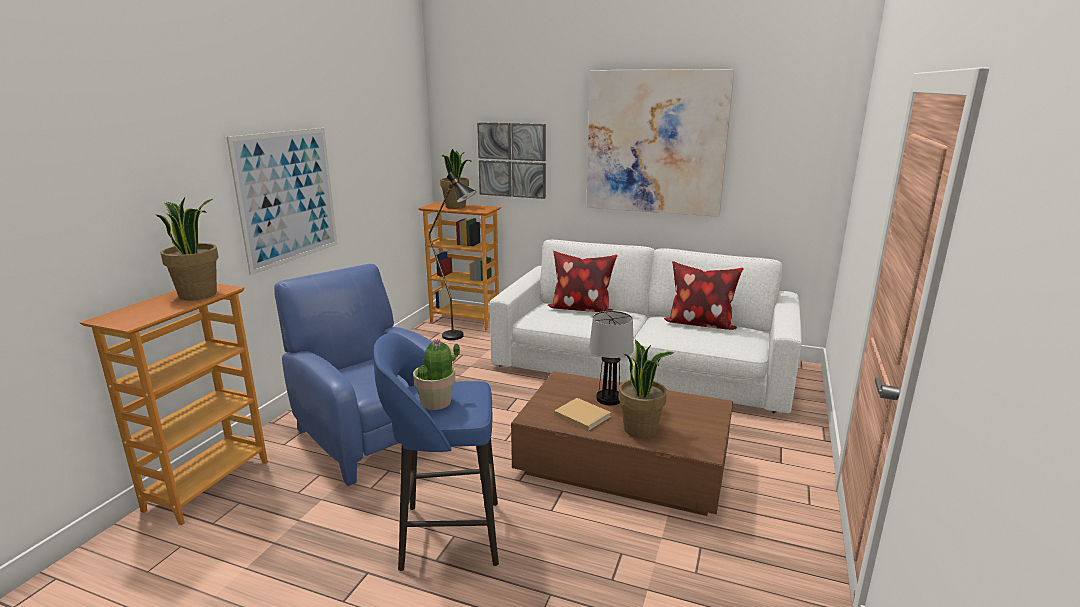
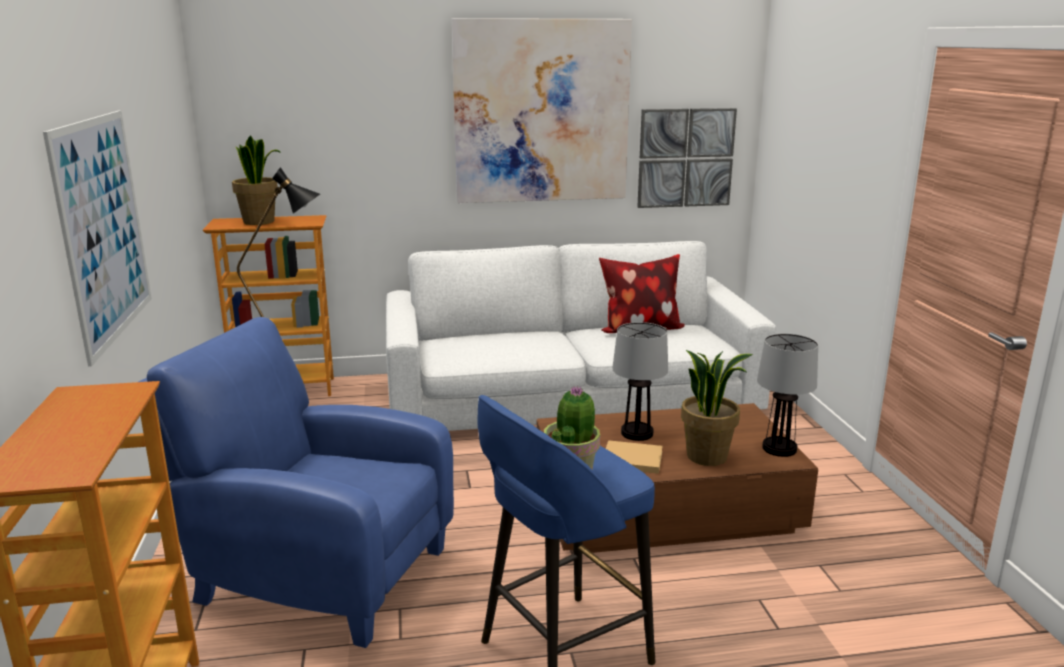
camera: 30 degrees left, 0 degrees up
potted plant [156,198,219,300] -> none
picture [477,122,546,199] -> picture moved to [637,108,737,208]
pillow [548,251,618,312] -> none
none -> table lamp [757,334,818,457]

